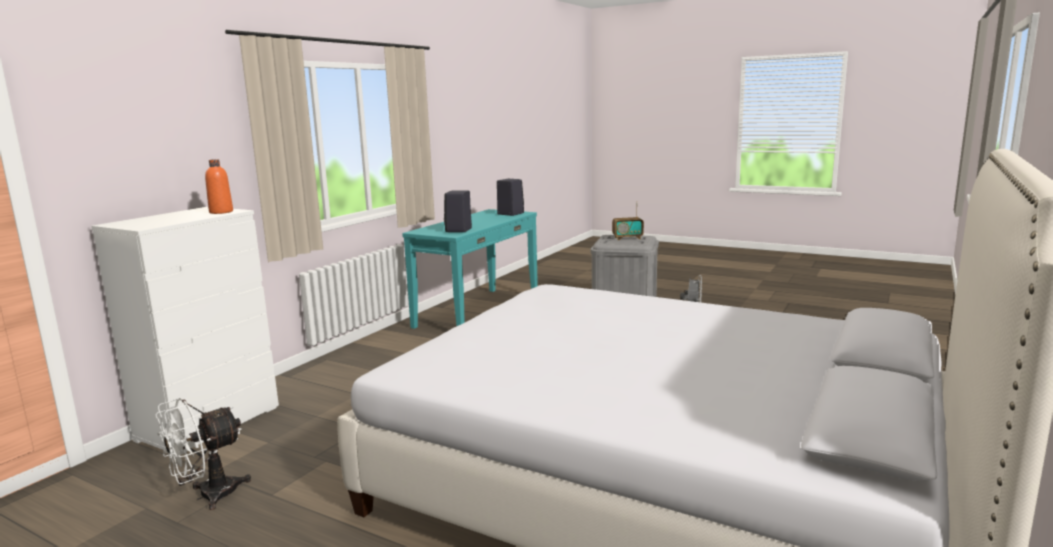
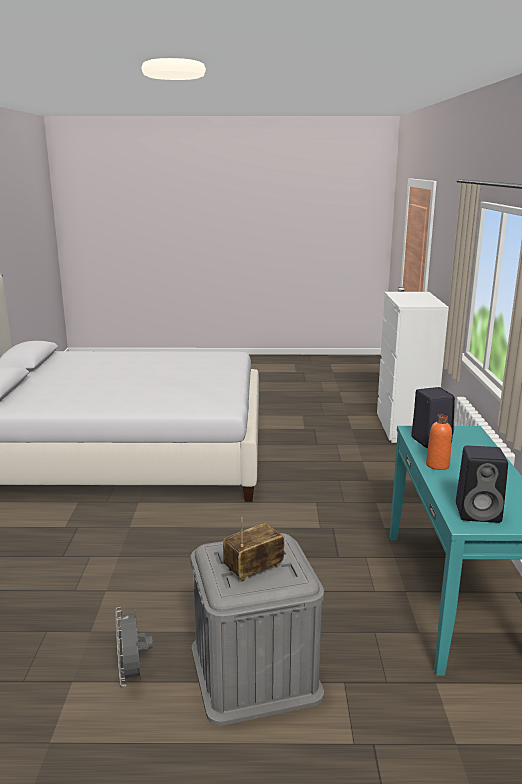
camera: 150 degrees right, 5 degrees up
white fan [156,398,251,510] -> none
orange bottle [205,159,233,214] -> orange bottle moved to [426,414,452,470]

